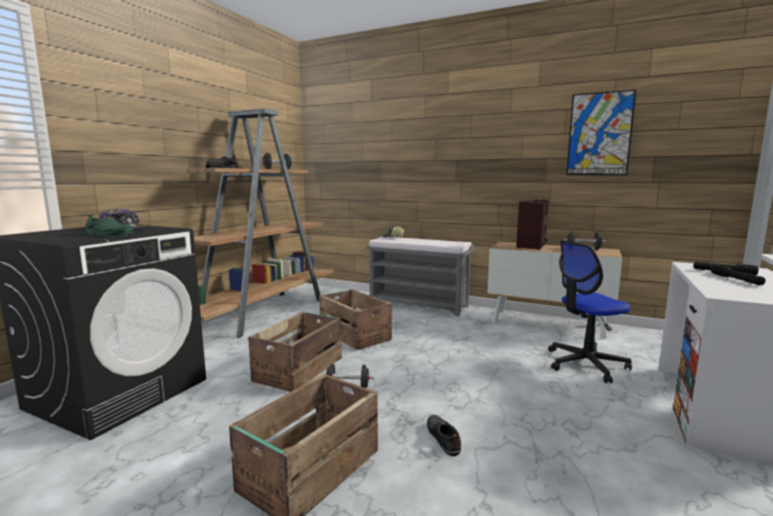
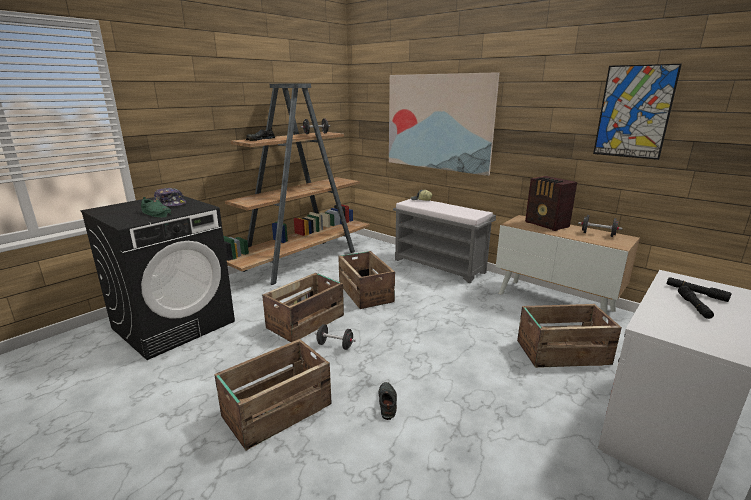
camera: 15 degrees right, 10 degrees up
radio [516,200,549,250] -> radio turned 105 degrees clockwise [525,176,577,231]
office chair [548,240,632,383] -> crate [517,304,622,368]
none -> picture [389,72,499,176]

